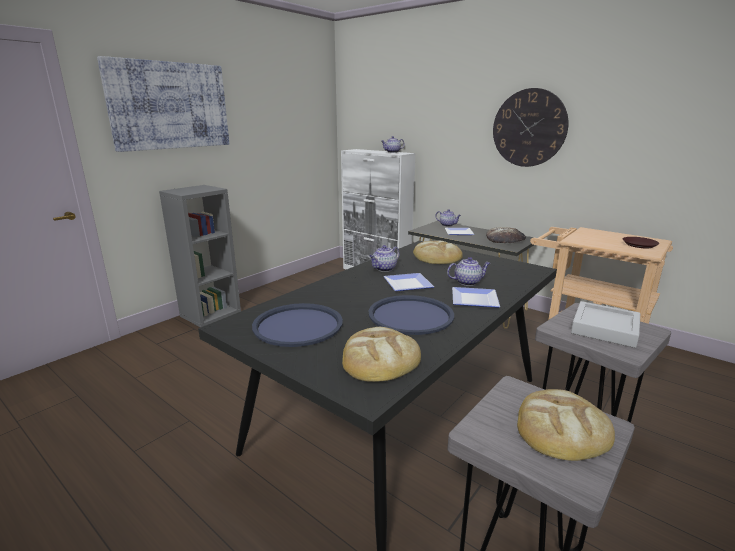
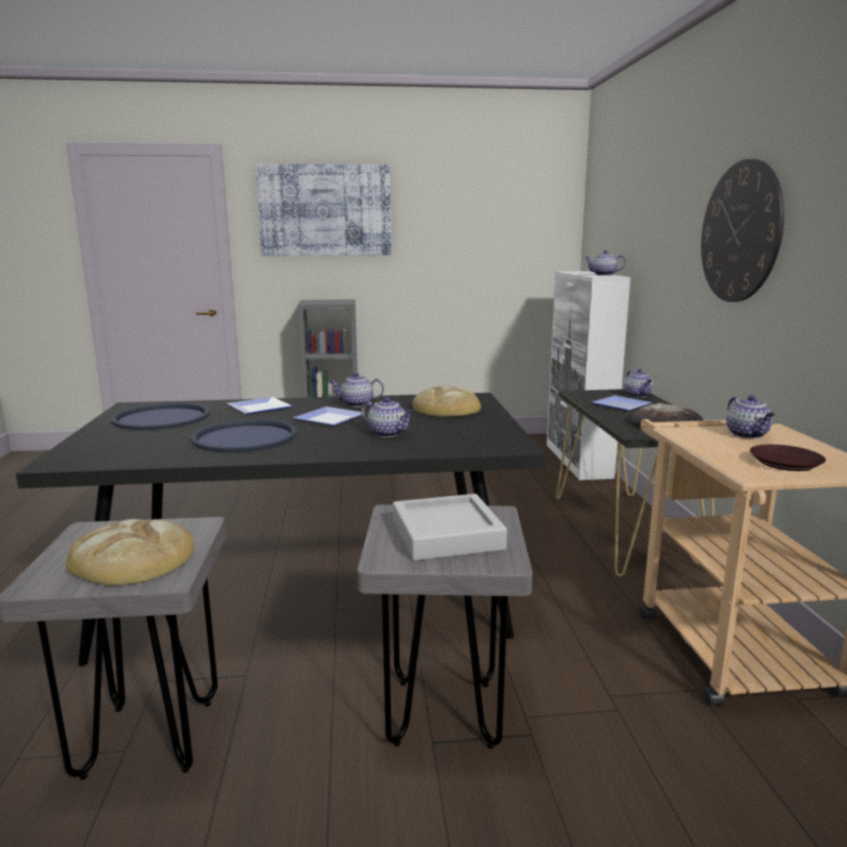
camera: 45 degrees right, 5 degrees down
bread [342,327,421,382] -> none
plate [452,287,500,308] -> plate moved to [227,397,292,414]
none -> teapot [726,395,775,439]

